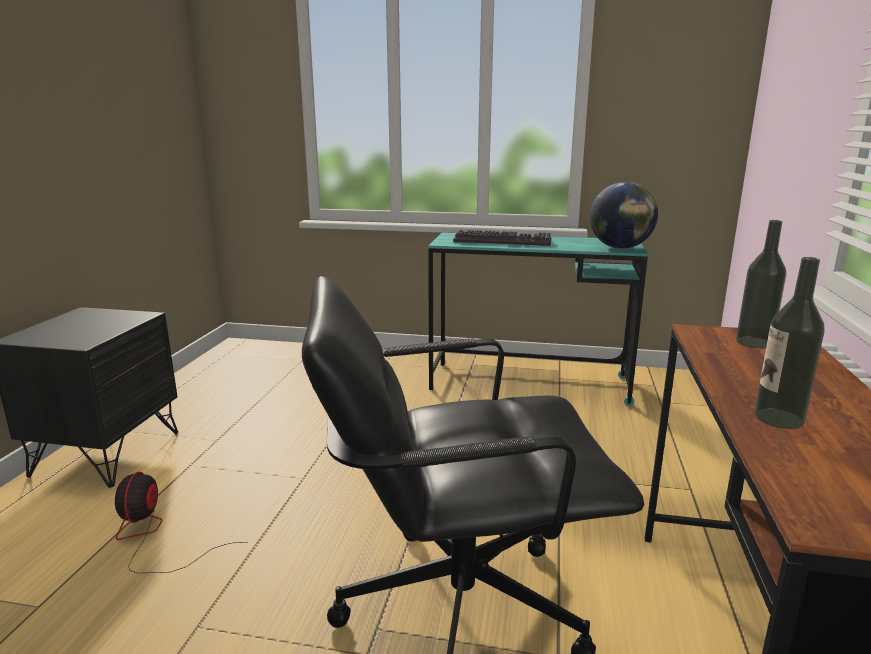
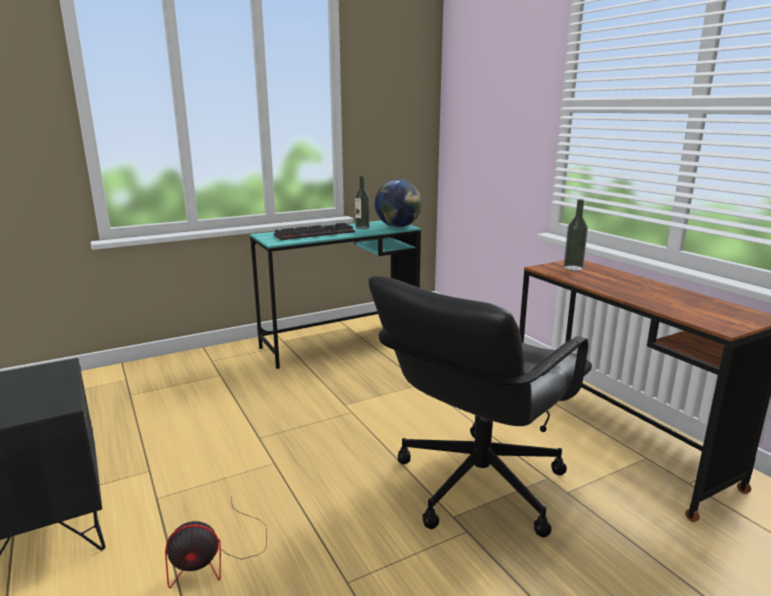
camera: 40 degrees left, 0 degrees up
fan [115,472,247,573] -> fan turned 60 degrees counterclockwise [165,498,267,588]
bottle [754,257,825,429] -> bottle moved to [355,176,369,229]

